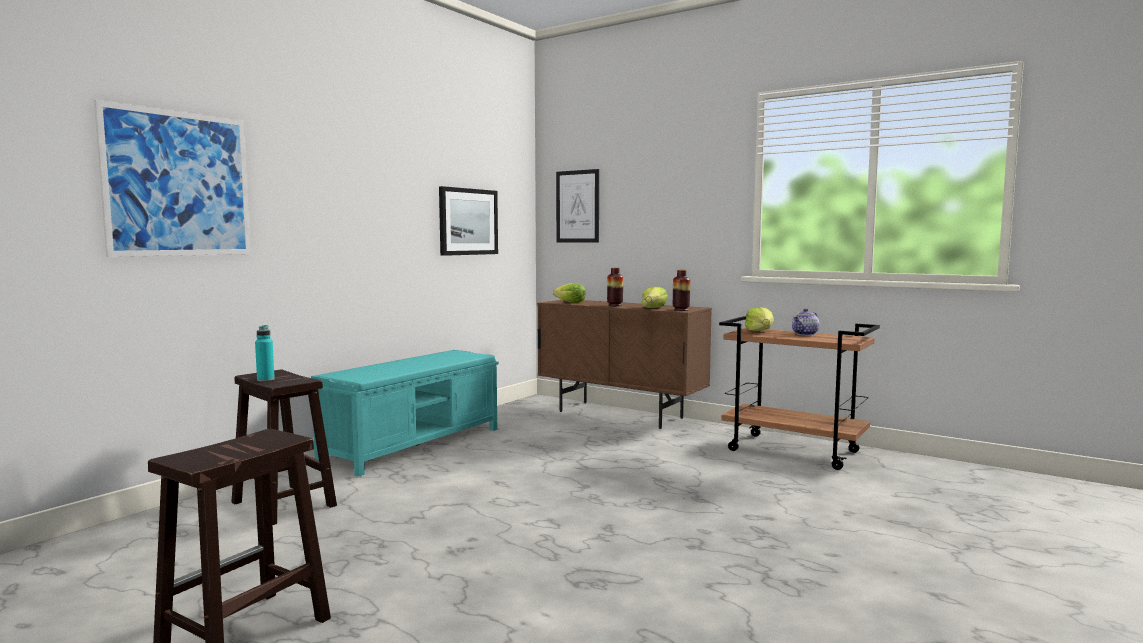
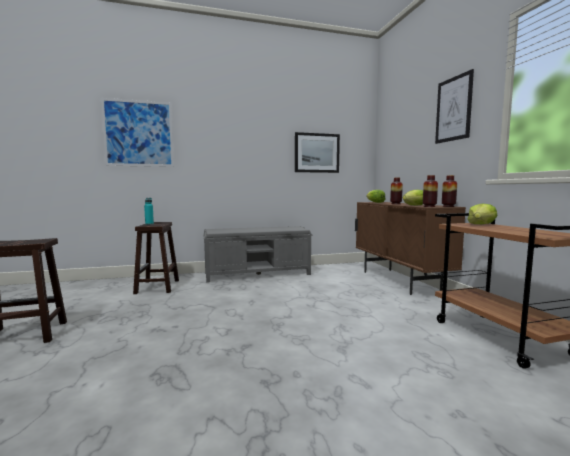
camera: 40 degrees right, 0 degrees up
turquoise bench [311,350,499,477] -> grey bench [203,226,313,283]
picture [556,169,599,243] -> picture moved to [435,69,474,144]
teapot [792,309,819,335] -> none
none -> vase [442,175,457,207]

